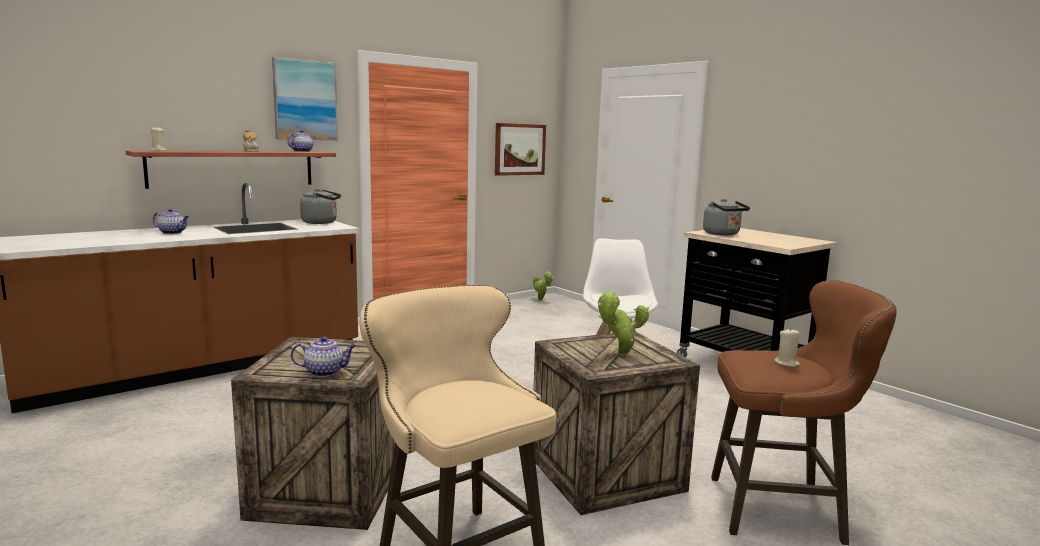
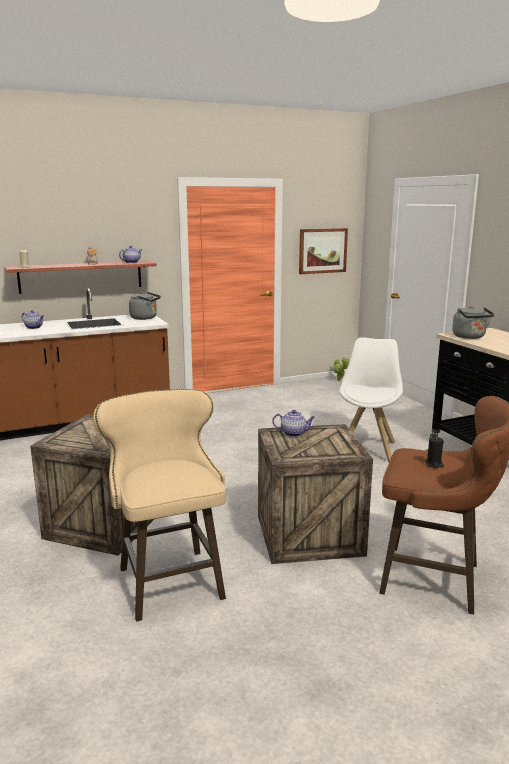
camera: 15 degrees right, 5 degrees up
picture [272,57,338,140] -> none
teapot [291,336,356,377] -> teapot moved to [272,410,315,437]
potted plant [598,292,649,356] -> none
beige candle [775,328,800,367] -> black candle [425,436,444,468]

